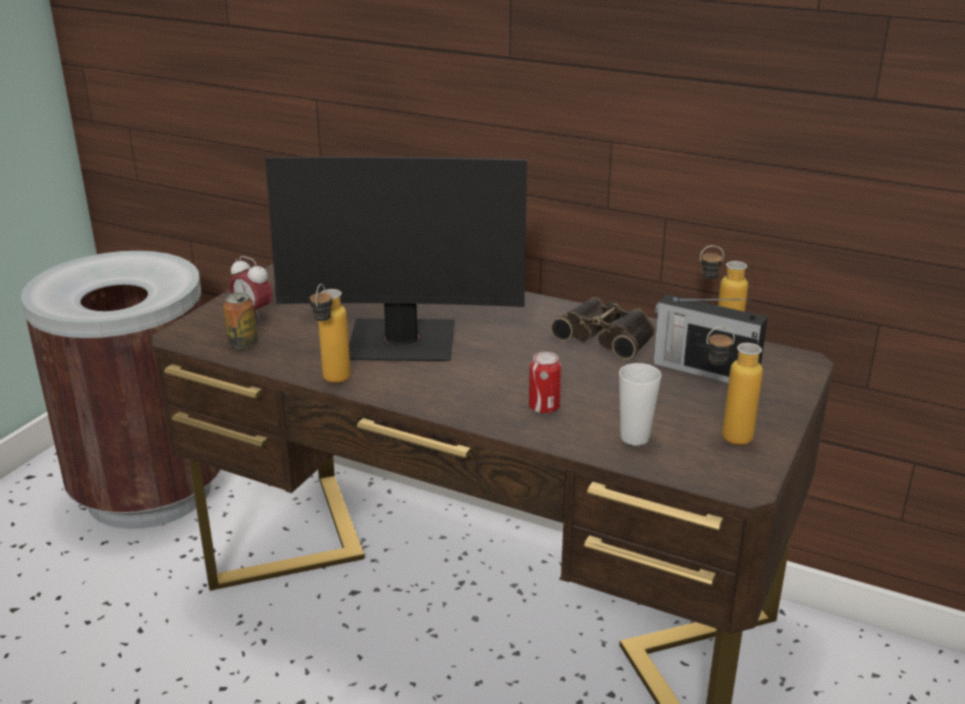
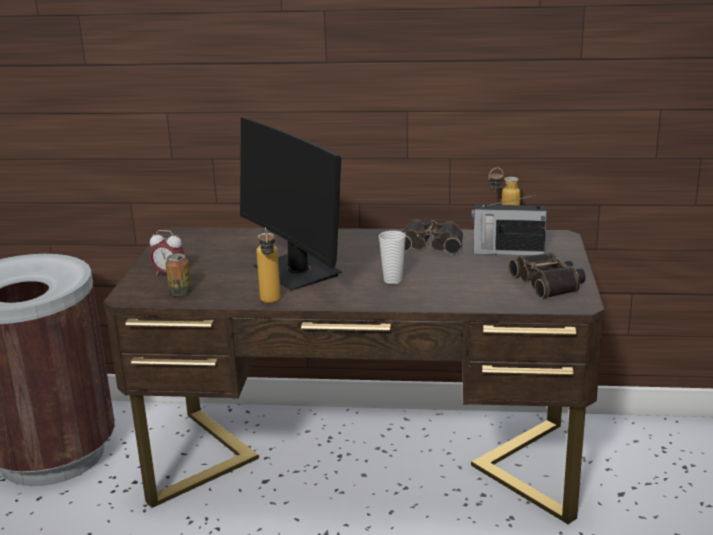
camera: 20 degrees left, 5 degrees down
monitor [265,157,527,361] -> monitor turned 75 degrees clockwise [240,117,342,290]
can [529,352,562,414] -> none
cup [619,363,662,445] -> cup moved to [379,231,406,284]
bottle [707,326,763,445] -> binoculars [509,252,586,299]

